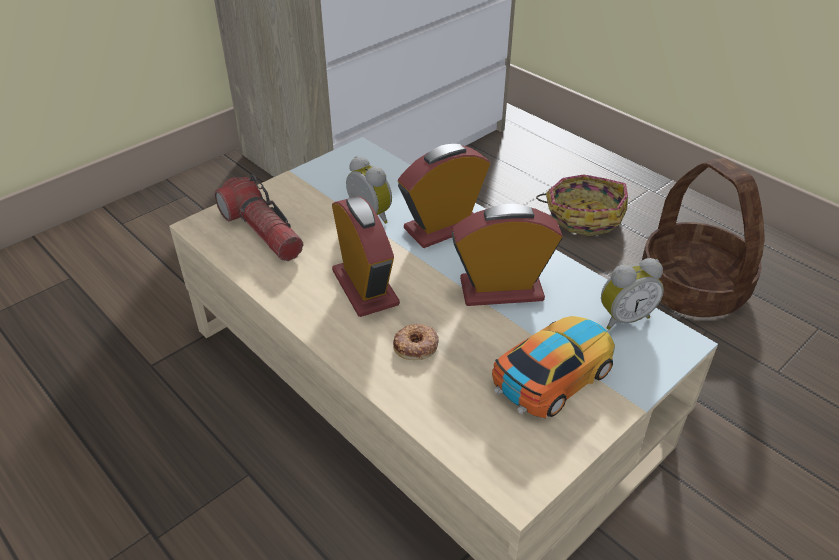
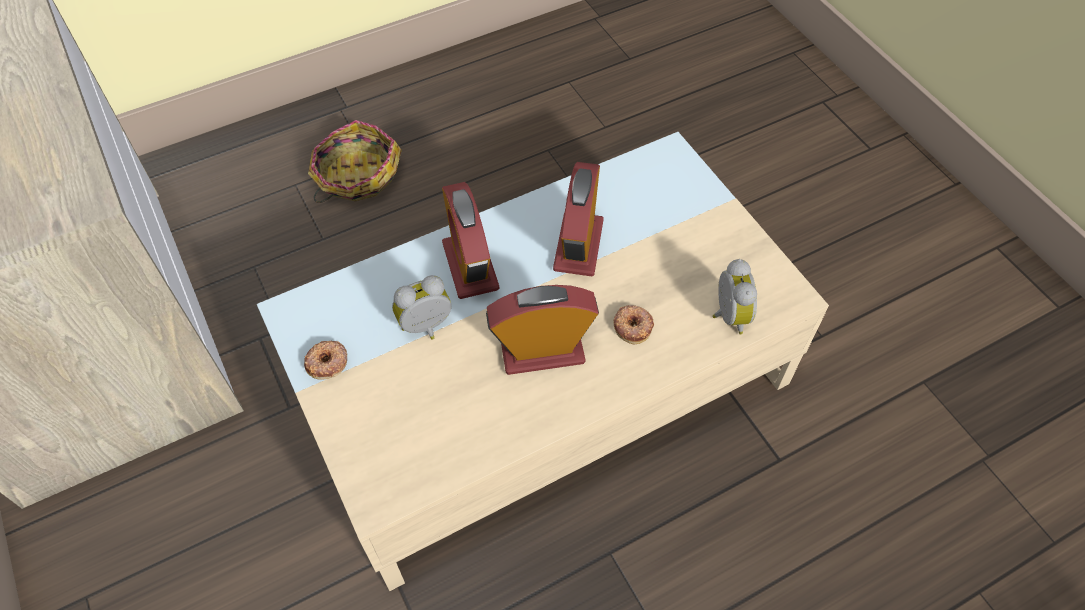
camera: 75 degrees left, 15 degrees up
flashlight [214,174,303,261] -> none
toy car [492,316,615,418] -> none
alarm clock [601,258,664,330] -> alarm clock moved to [712,259,757,334]
basket [642,158,765,317] -> none
none -> donut [304,341,347,380]

